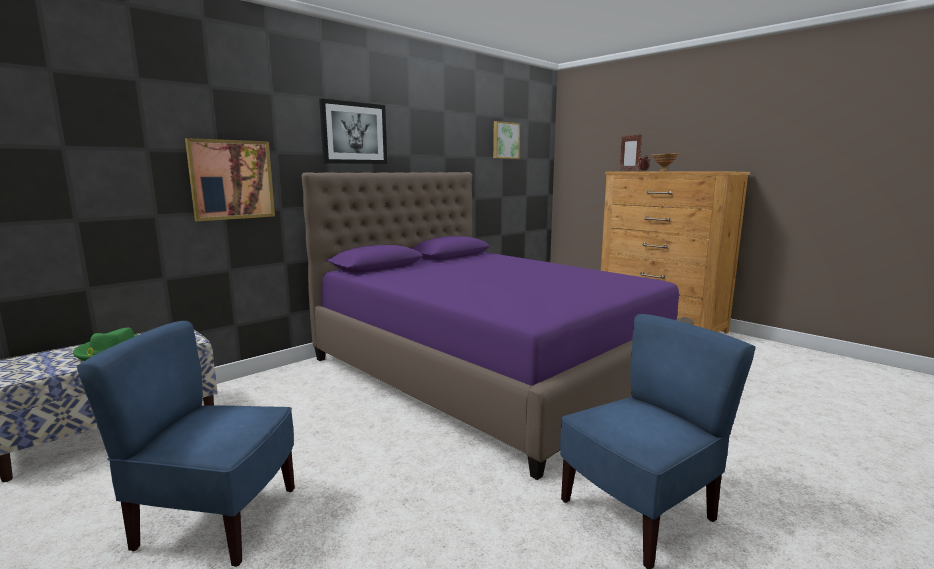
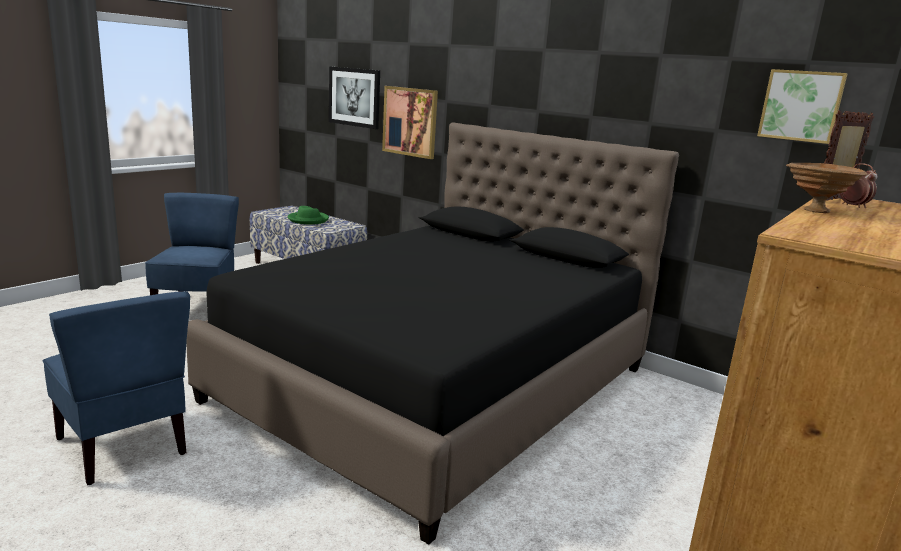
camera: 80 degrees right, 5 degrees up
purple bed [301,172,693,480] -> black bed [186,122,679,545]
picture [319,98,387,164] -> picture moved to [329,66,380,129]

